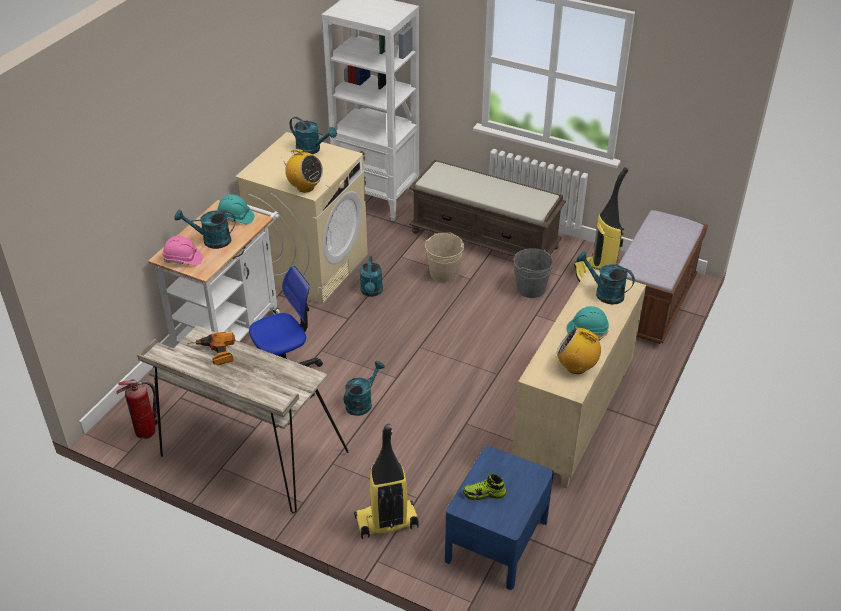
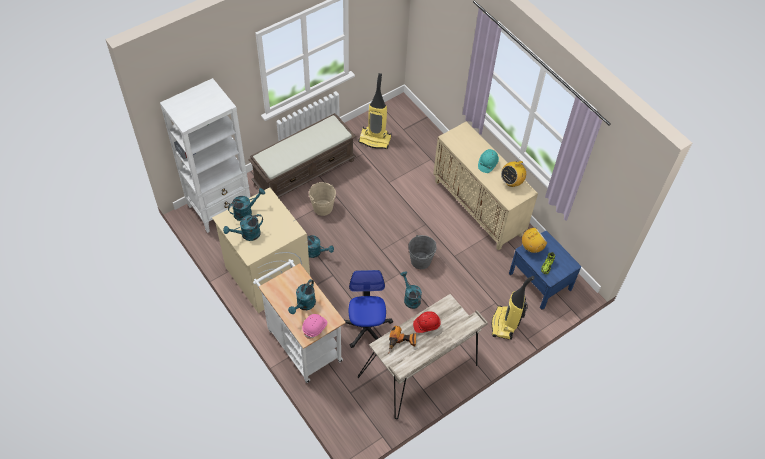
camera: 65 degrees left, 15 degrees up
fire extinguisher [116,379,158,439] -> none
turquoise hard hat [217,195,255,224] -> none
radio [283,149,323,193] -> radio moved to [522,228,547,253]
grey bucket [514,248,554,298] -> grey bucket moved to [408,235,437,269]
turquoise watering can [576,252,635,305] -> turquoise watering can moved to [223,214,263,241]
brown bench [619,210,708,344] -> none
none -> red hard hat [413,311,441,333]

